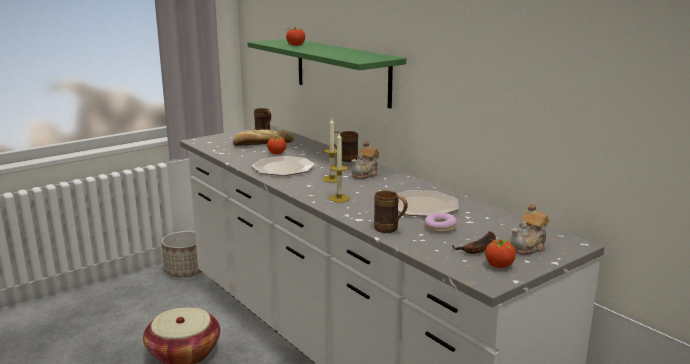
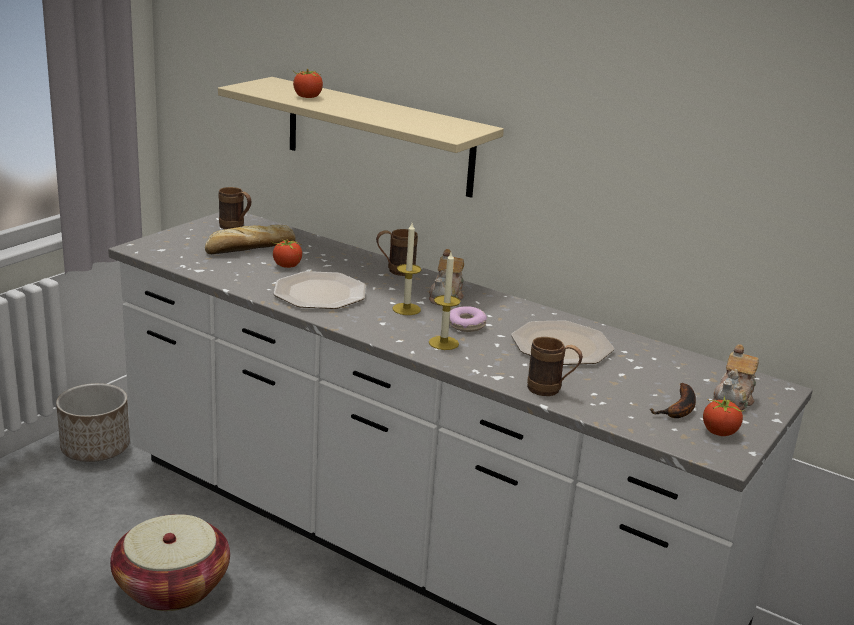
camera: 20 degrees left, 5 degrees up
green shelf [248,39,406,109] -> beige shelf [218,77,504,198]
donut [425,213,457,233] -> donut moved to [449,306,487,332]

